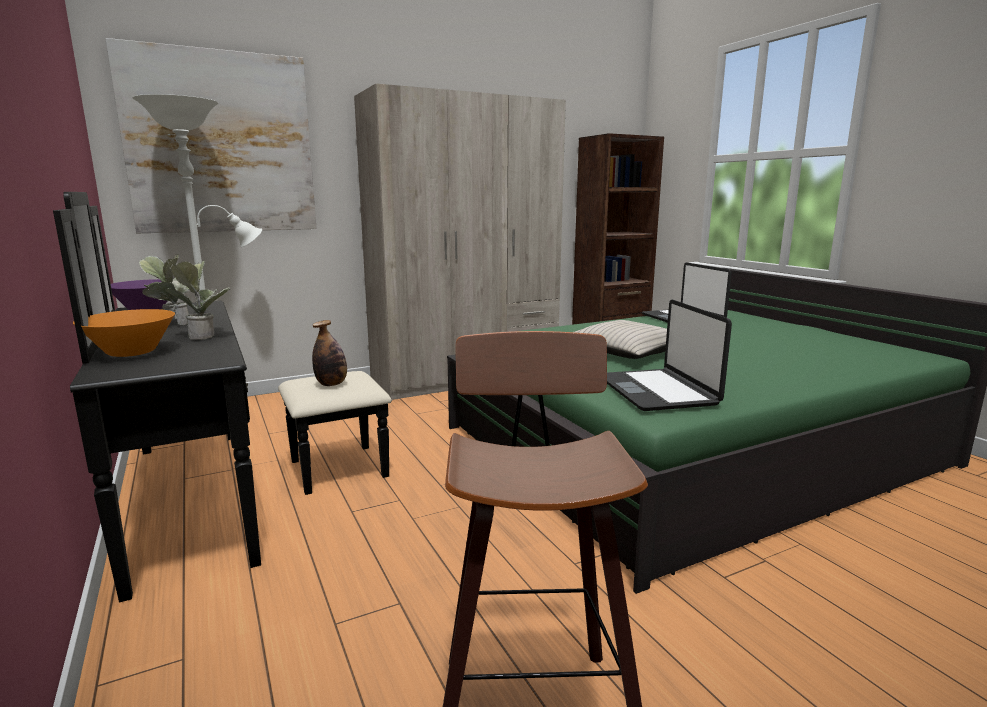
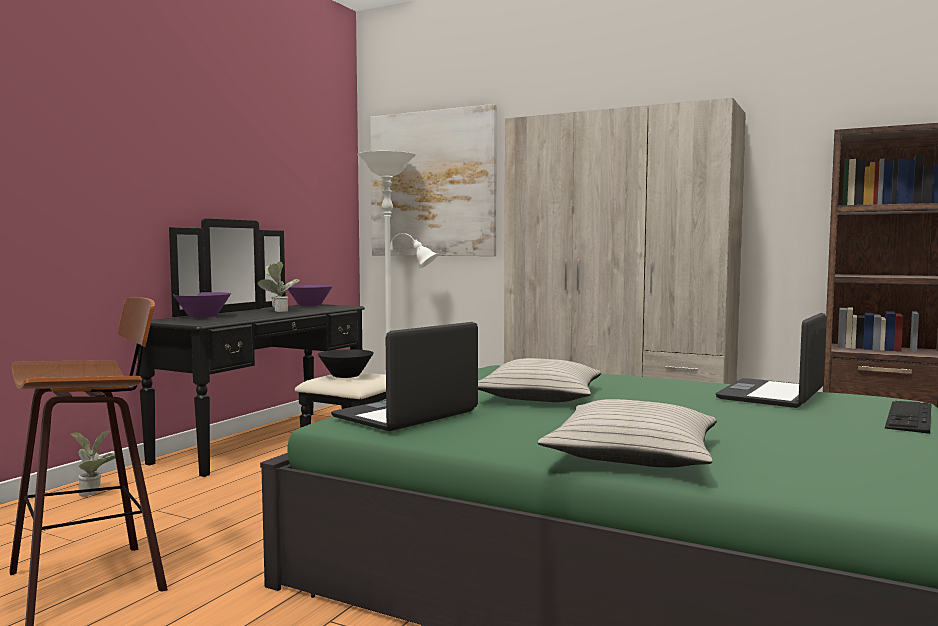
camera: 55 degrees right, 10 degrees down
orange bowl [73,309,175,357] -> purple bowl [173,292,231,318]
potted plant [166,261,230,340] -> potted plant moved to [71,430,115,497]
bottle [312,320,347,386] -> black bowl [318,349,374,378]
none -> beige pillow [538,399,717,468]
none -> keyboard [885,401,932,434]

